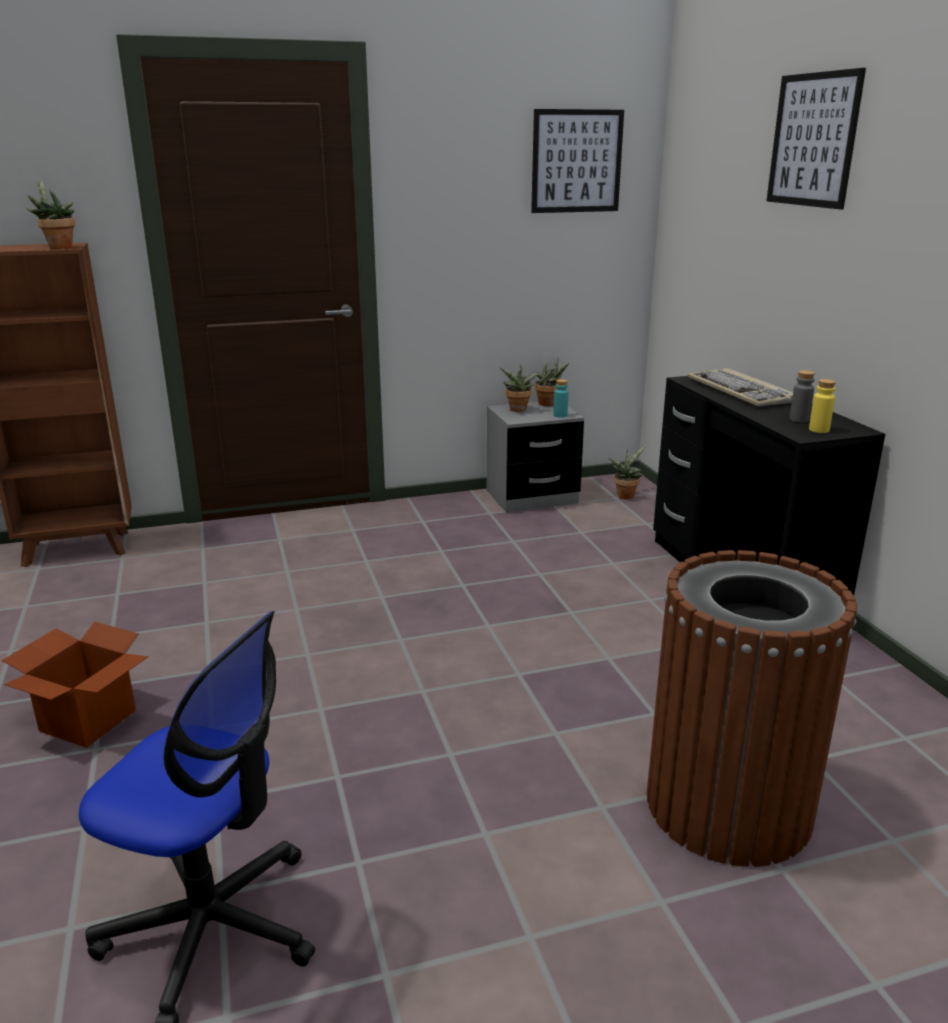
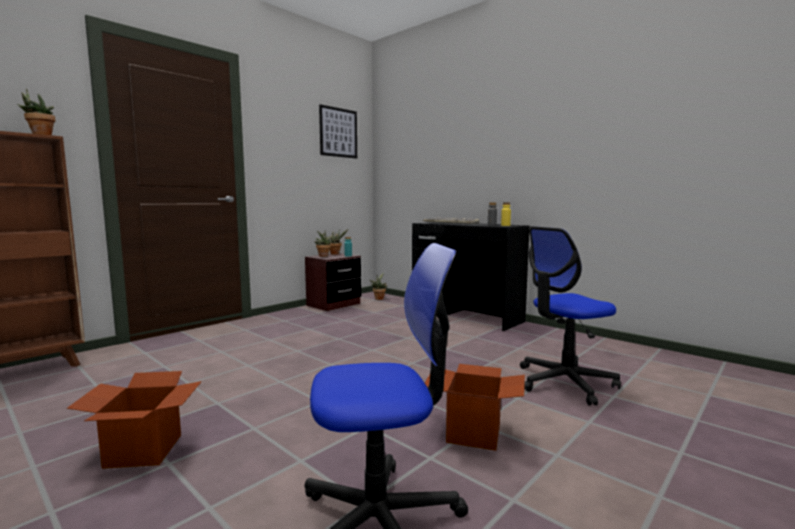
camera: 30 degrees left, 15 degrees down
grey nightstand [487,402,584,512] -> brown nightstand [305,253,361,311]
brown trash can [647,550,857,867] -> office chair [520,226,621,406]
picture [767,68,866,210] -> none
none -> cardboard box [425,364,525,451]

